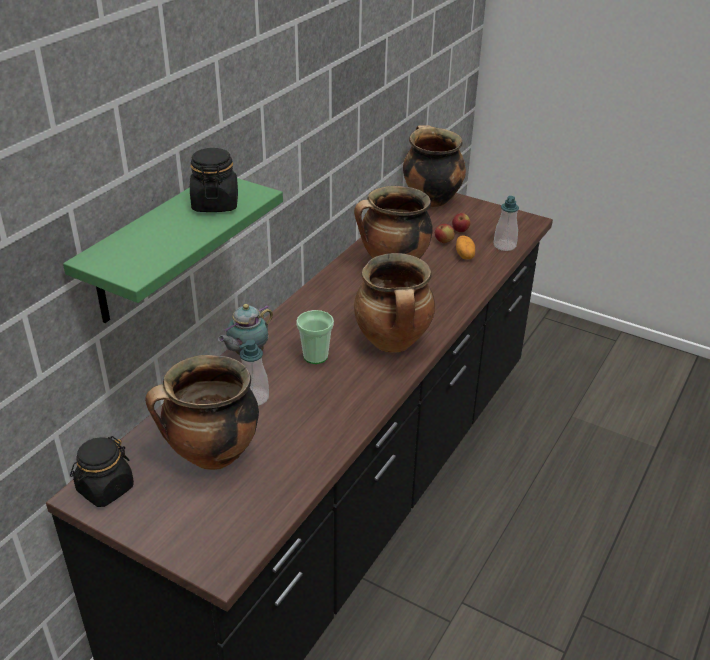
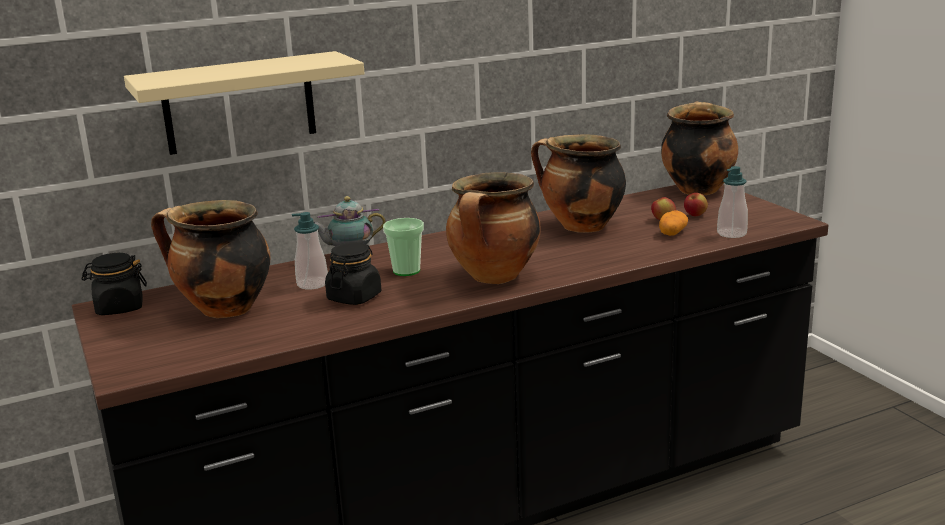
camera: 35 degrees right, 15 degrees down
green shelf [63,178,283,323] -> beige shelf [124,51,365,155]
black jar [190,148,238,212] -> black jar moved to [325,242,381,305]

